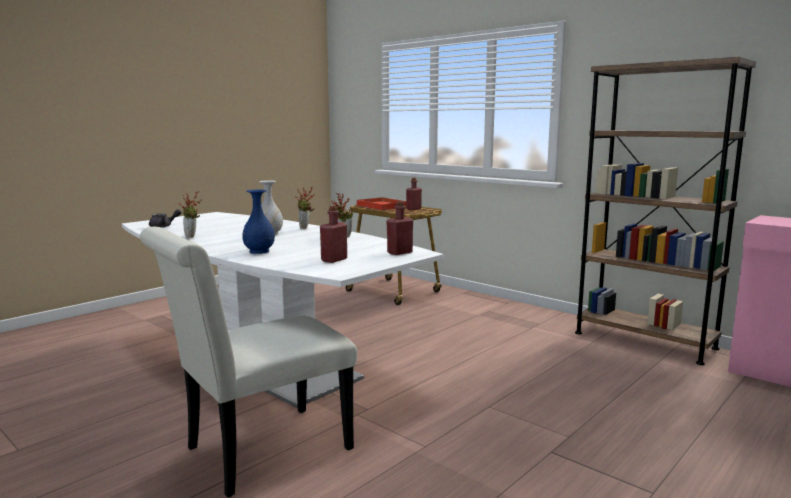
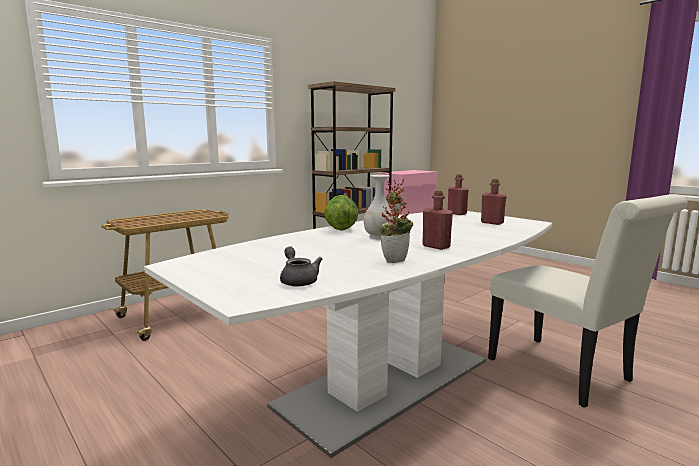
camera: 85 degrees left, 0 degrees up
blue vase [242,189,275,254] -> none
potted plant [295,187,315,229] -> lettuce [324,195,359,231]
red tray [357,197,406,210] -> none
red bottle [406,178,422,210] -> red bottle moved to [422,190,453,250]

